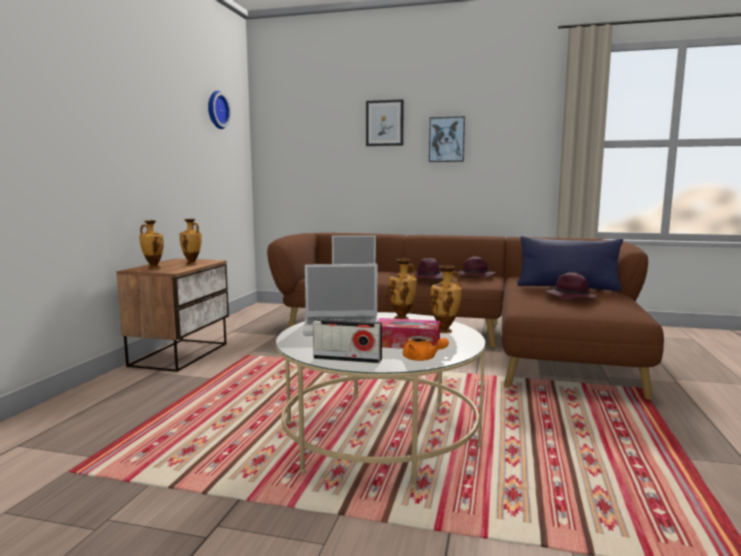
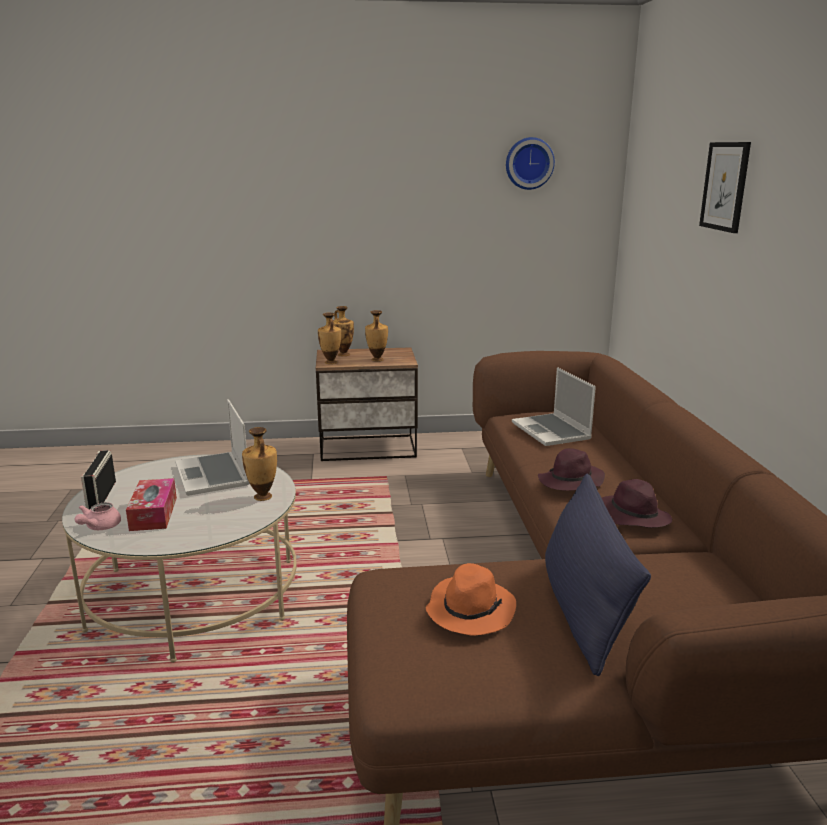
camera: 70 degrees right, 10 degrees up
orange teapot [403,336,449,361] -> pink teapot [75,502,121,530]
picture [429,116,465,162] -> none
vase [431,265,462,333] -> vase moved to [318,313,341,364]
purple hat [545,272,599,300] -> orange hat [426,563,516,635]

